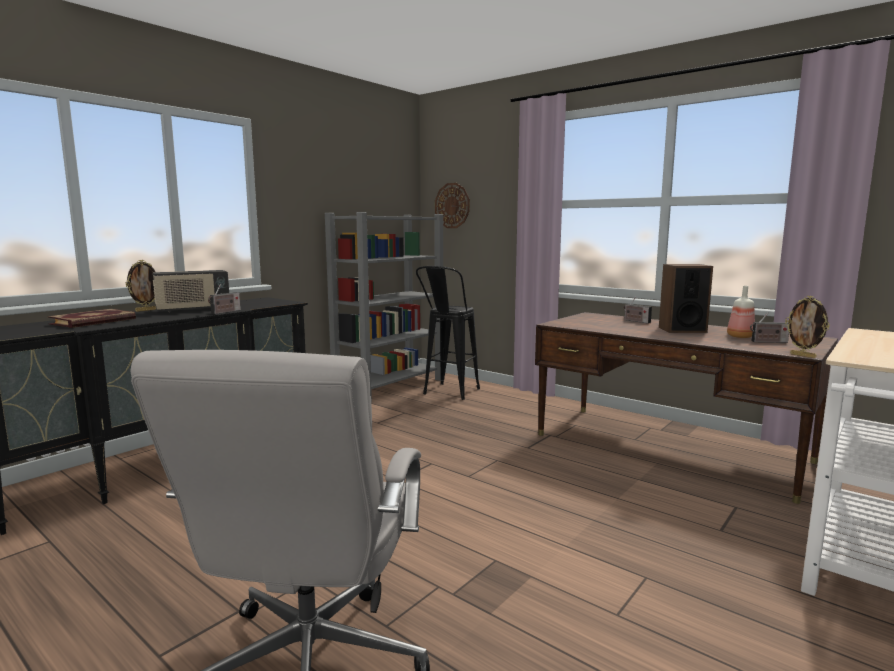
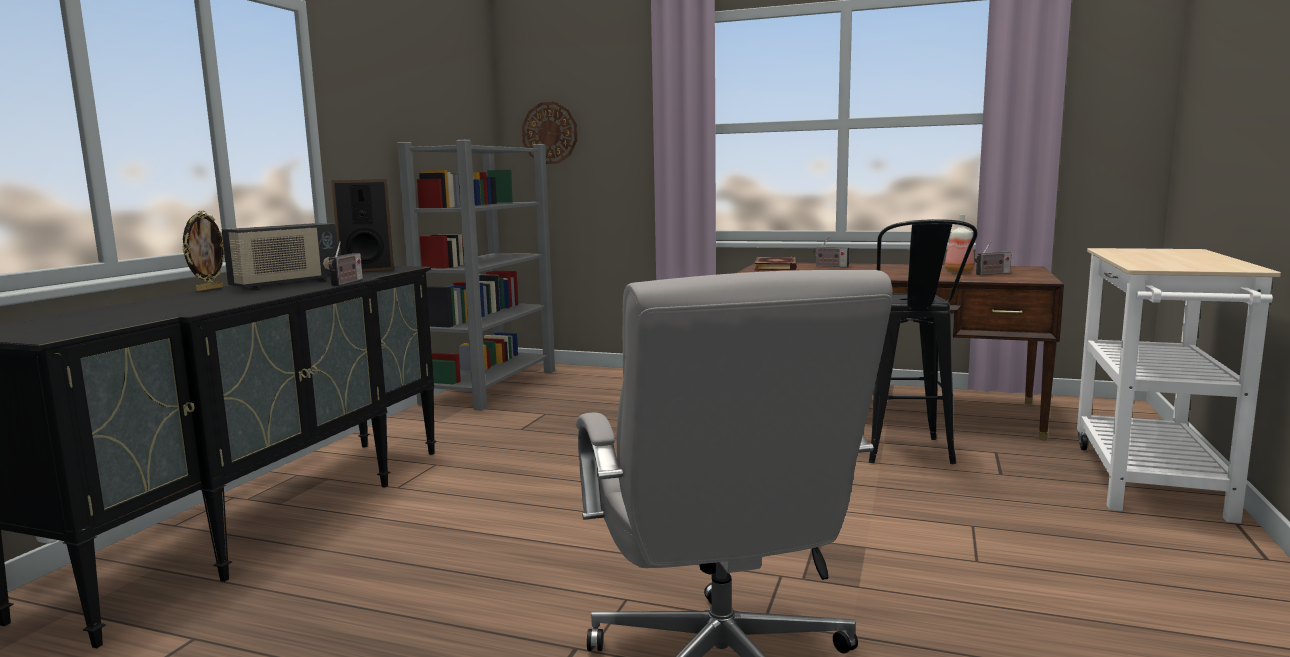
camera: 20 degrees left, 0 degrees up
book [48,309,136,328] -> book moved to [754,257,797,270]
black stool [416,266,480,400] -> black stool moved to [869,219,978,464]
speaker [659,264,713,333] -> speaker moved to [331,179,394,272]
picture frame [785,296,830,358] -> none

